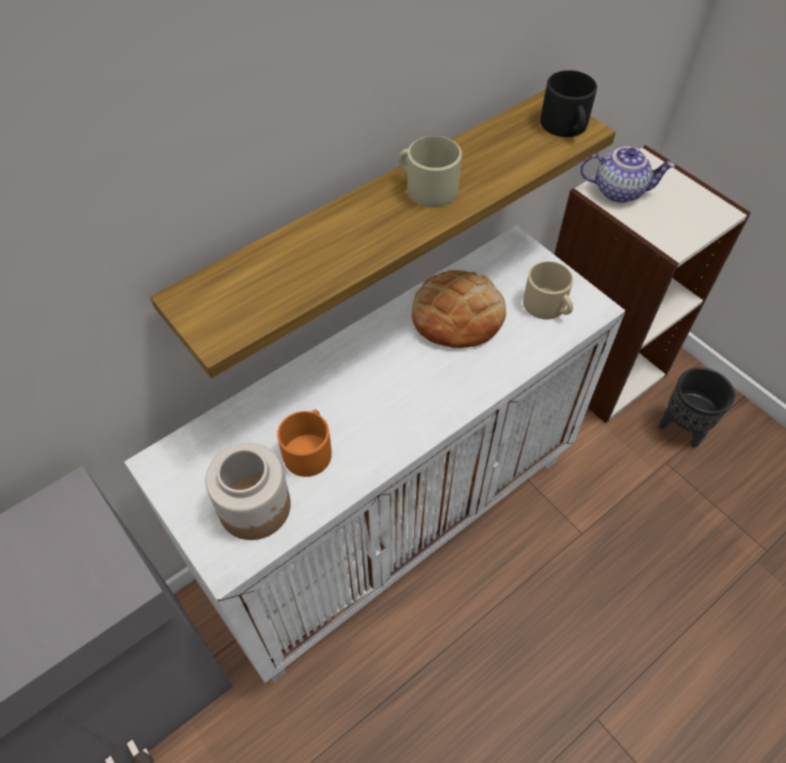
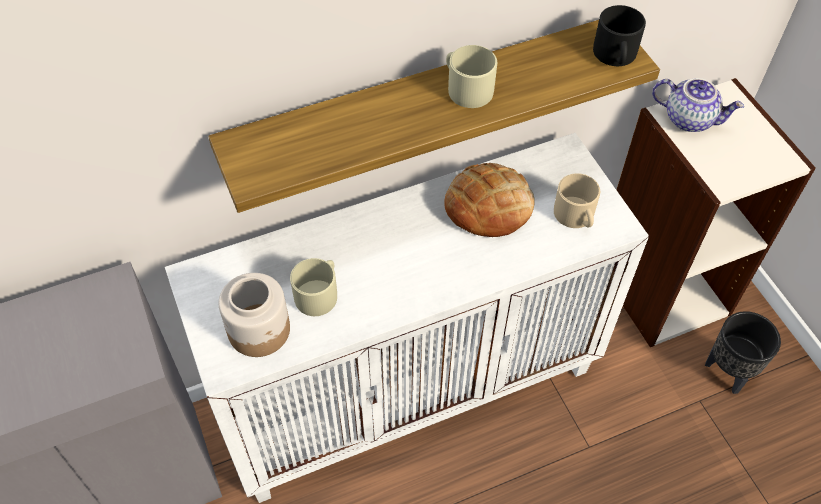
camera: 15 degrees right, 0 degrees up
orange mug [277,410,332,477] -> beige mug [290,258,337,316]

